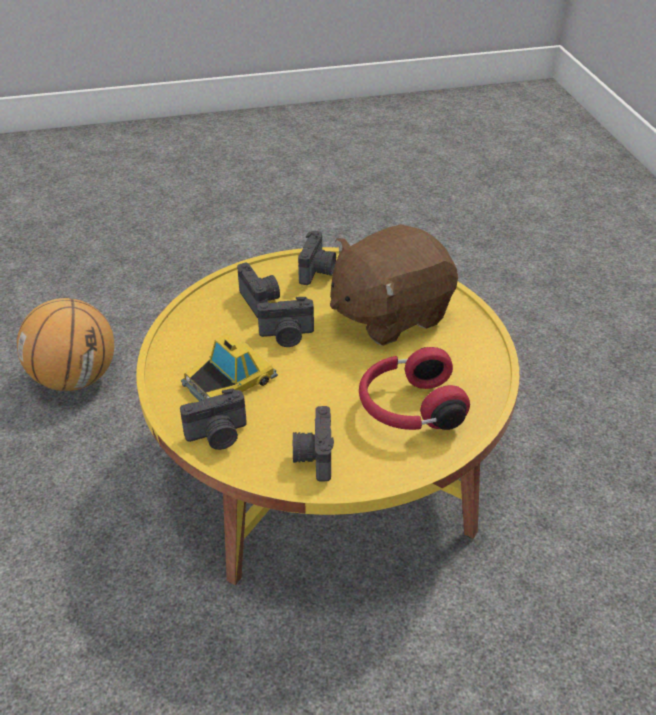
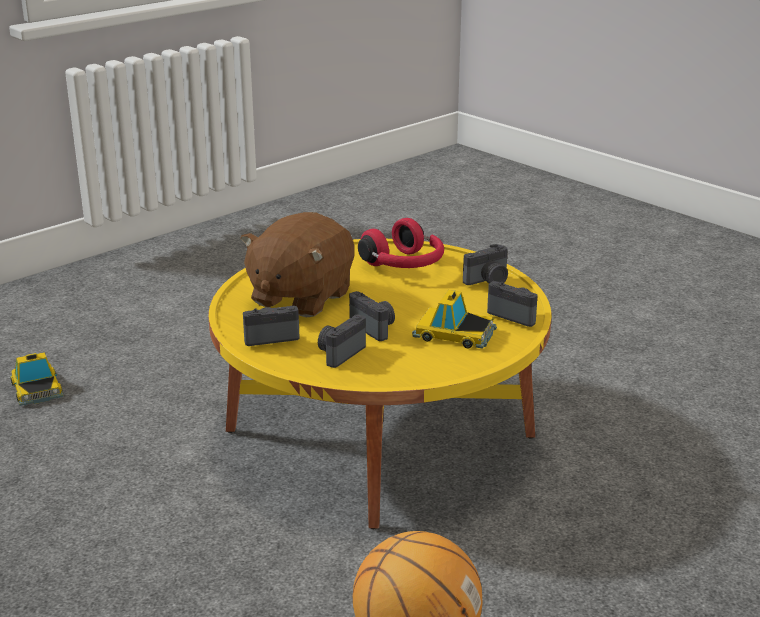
camera: 120 degrees left, 15 degrees down
brown plush toy [330,225,458,346] -> brown plush toy turned 90 degrees clockwise [240,212,355,318]
none -> toy car [10,352,64,406]

